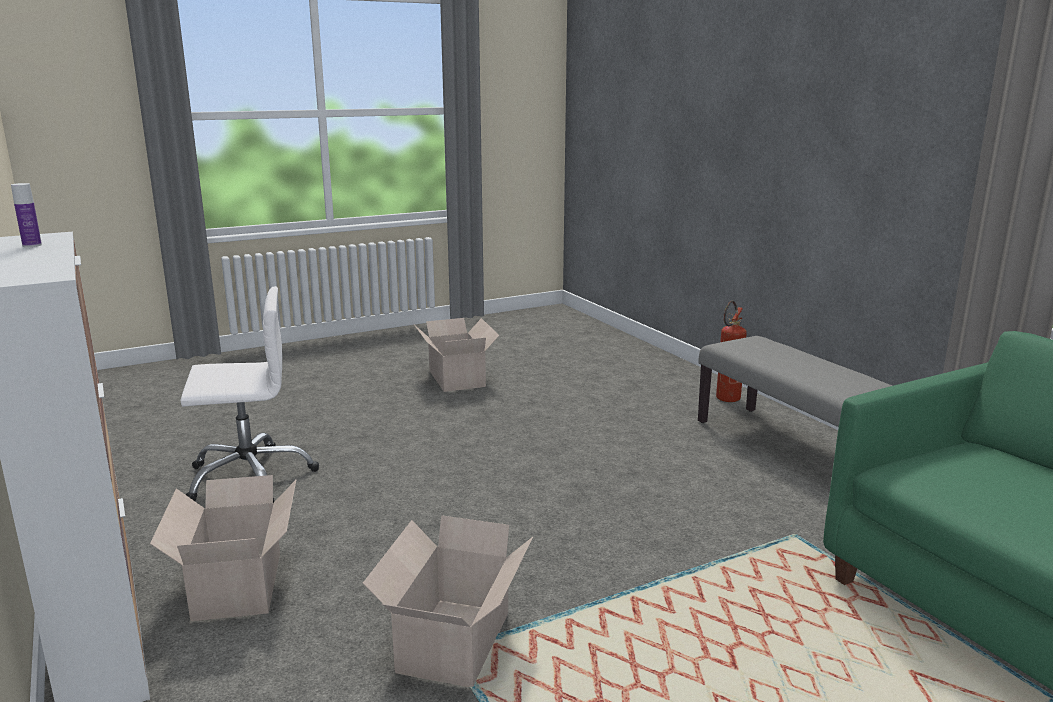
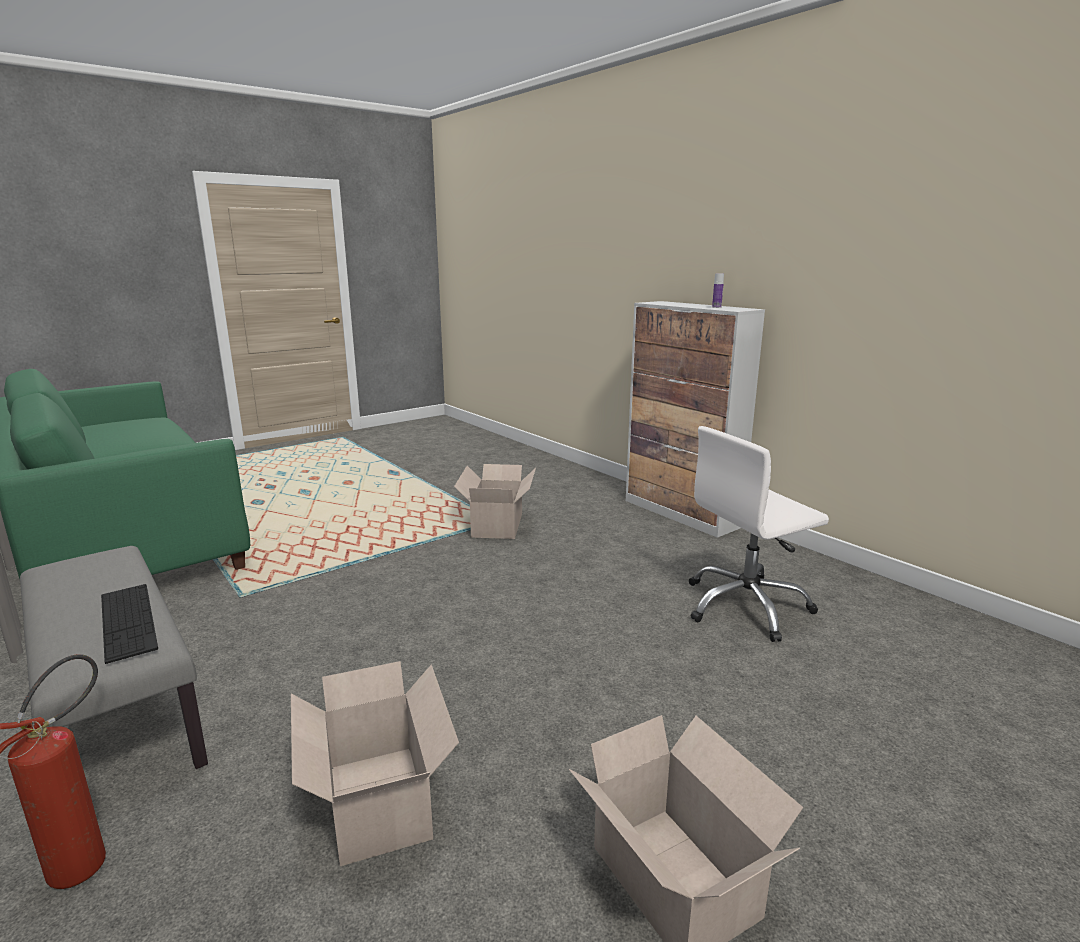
camera: 170 degrees right, 0 degrees up
cardboard box [150,475,296,621] -> cardboard box moved to [291,661,459,866]
none -> keyboard [101,584,158,664]

